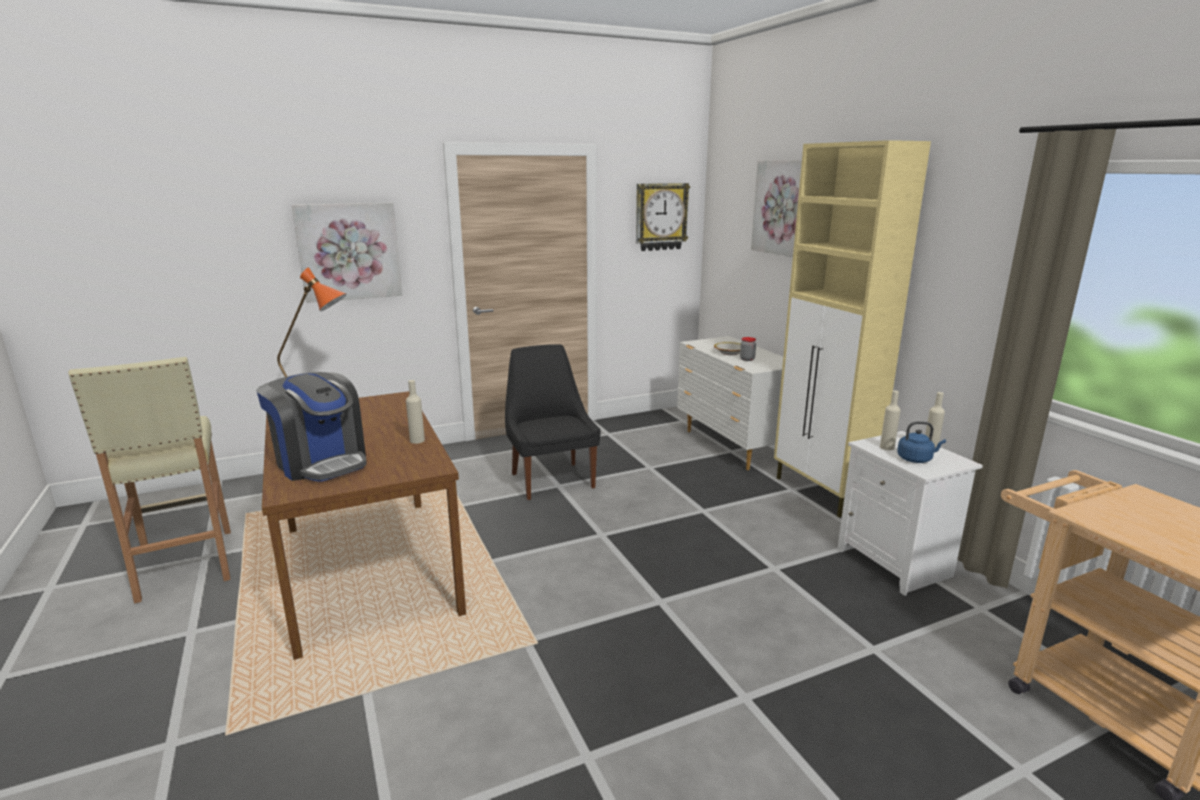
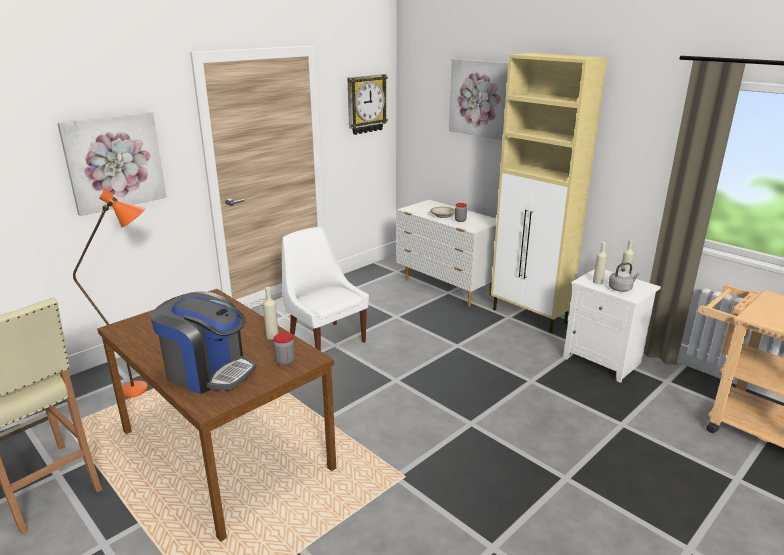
camera: 20 degrees left, 5 degrees up
black chair [505,344,601,500] -> white chair [282,227,369,351]
blue kettle [897,421,946,463] -> grey kettle [608,263,639,292]
none -> jar [274,332,295,365]

